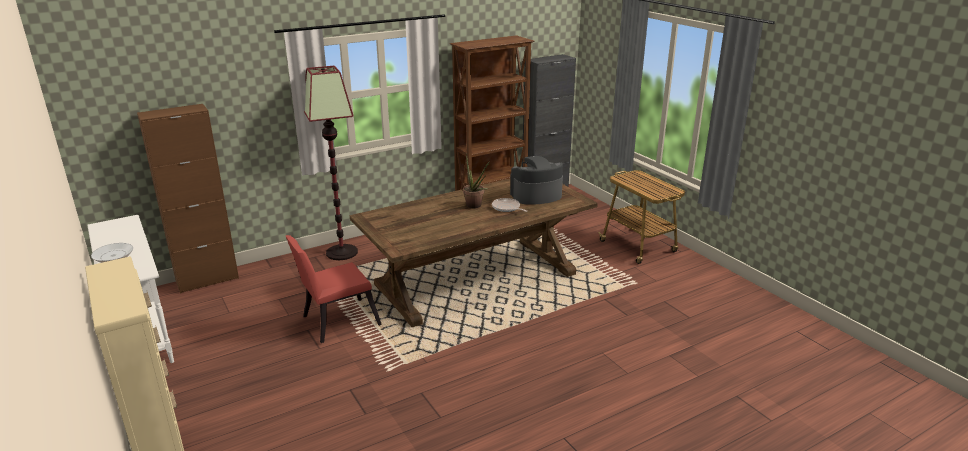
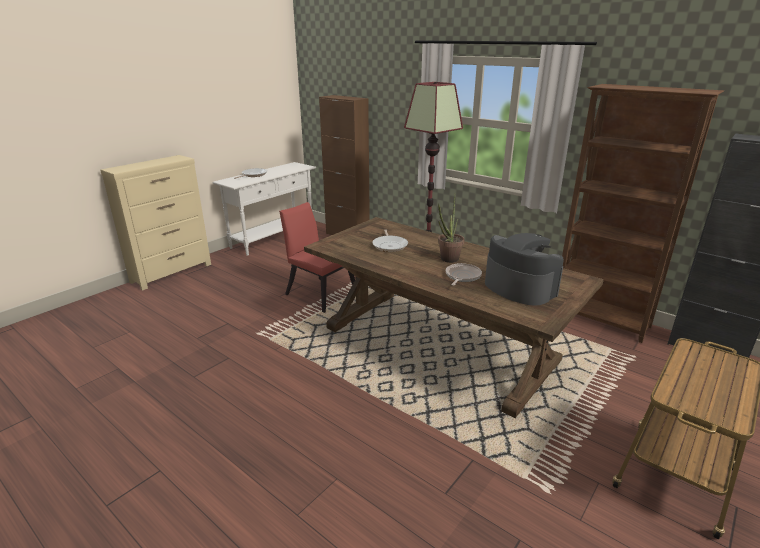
camera: 70 degrees right, 0 degrees up
none -> frying pan [372,229,408,252]

